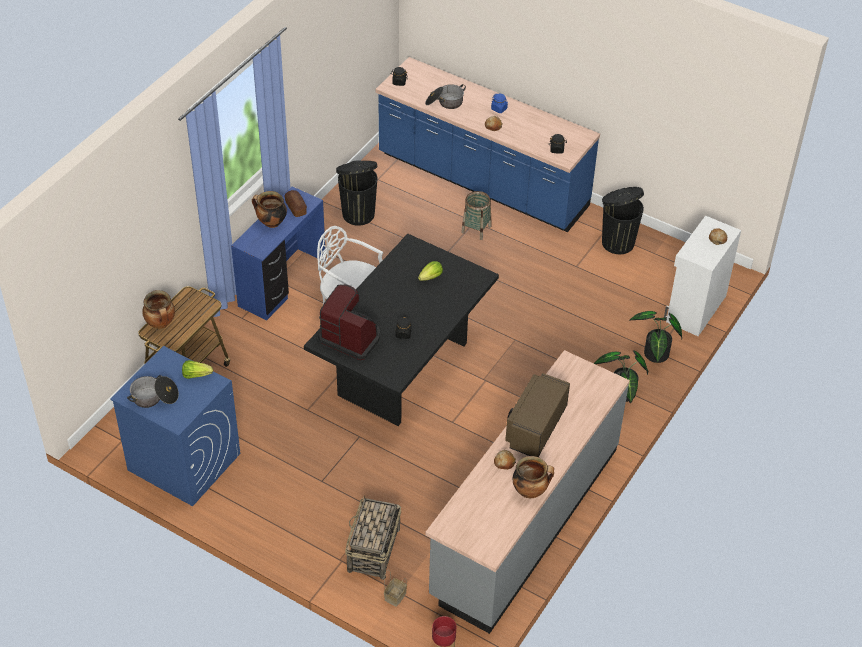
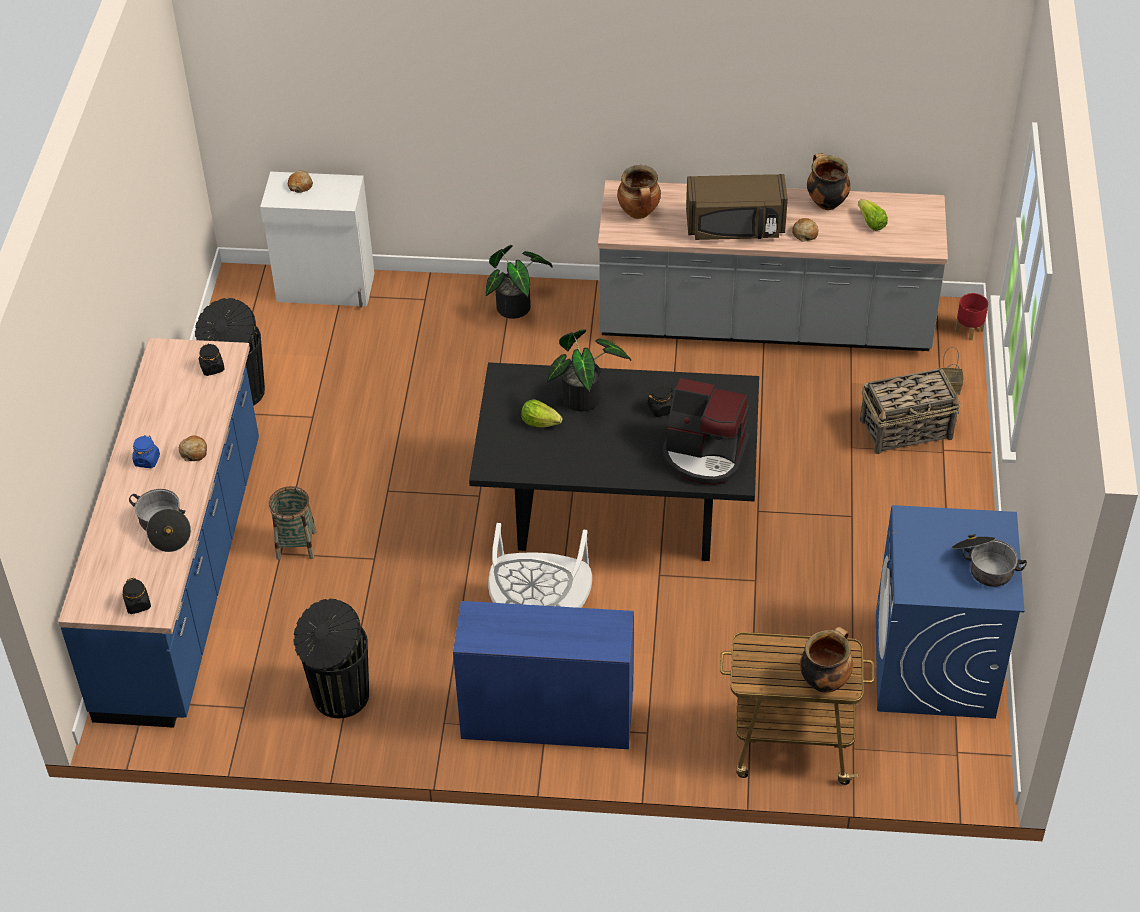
camera: 115 degrees left, 0 degrees up
lettuce [182,360,213,379] -> lettuce moved to [858,199,888,231]
cooking pot [252,191,287,228] -> cooking pot moved to [617,165,661,219]
bread [284,190,307,217] -> none
coffee machine [319,284,380,360] -> coffee machine turned 75 degrees counterclockwise [663,378,749,485]
potted plant [629,311,682,363] -> potted plant moved to [547,329,631,411]

